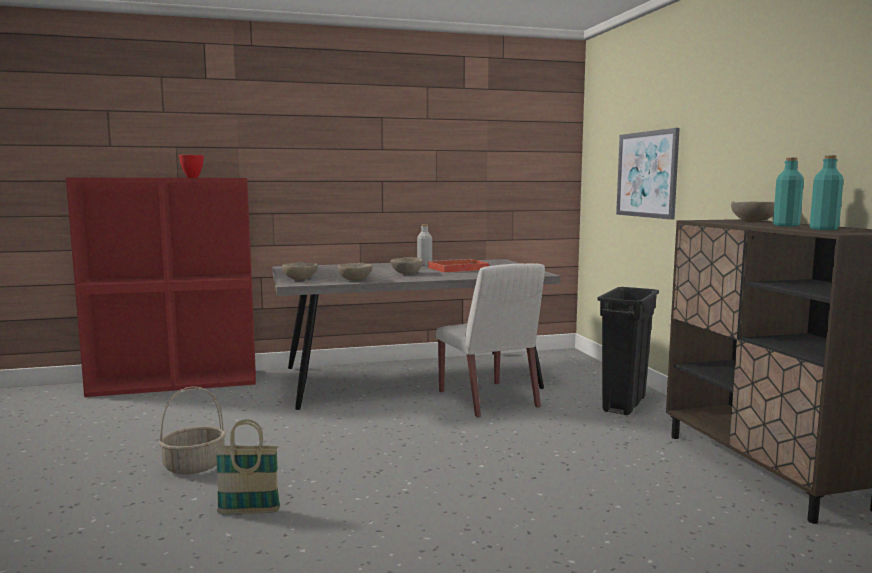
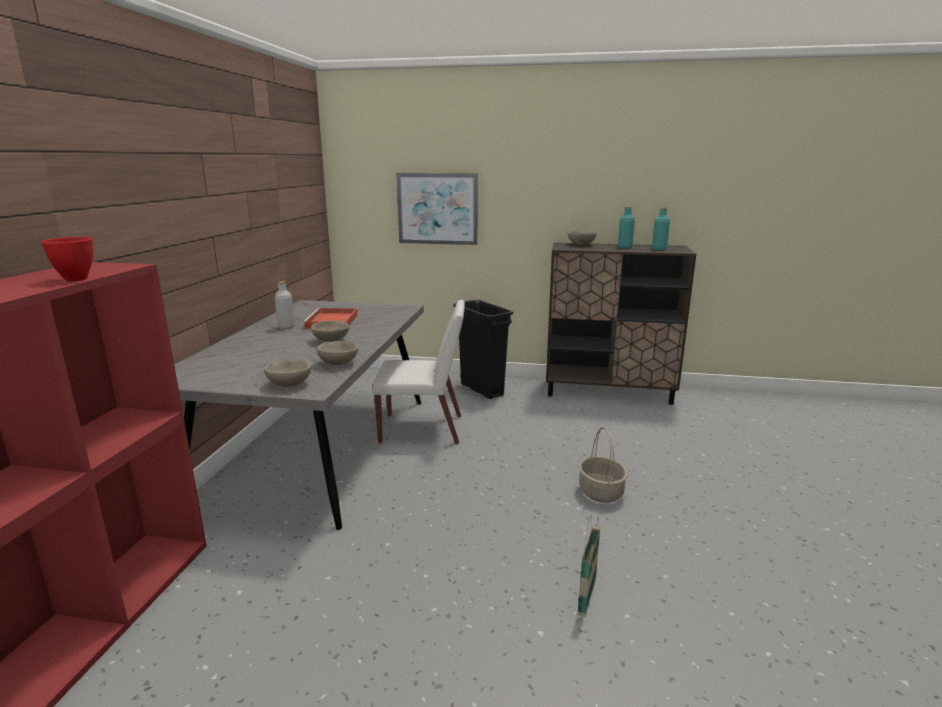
camera: 65 degrees left, 10 degrees up
basket [159,386,226,474] -> basket moved to [579,427,628,503]

